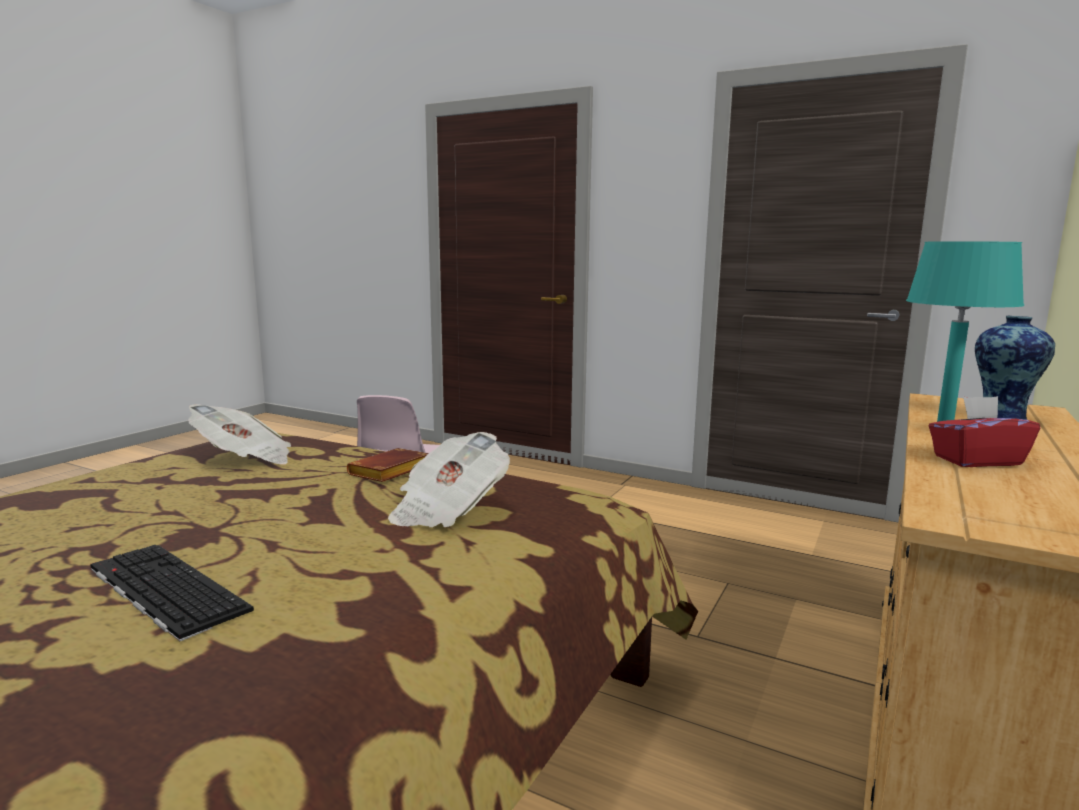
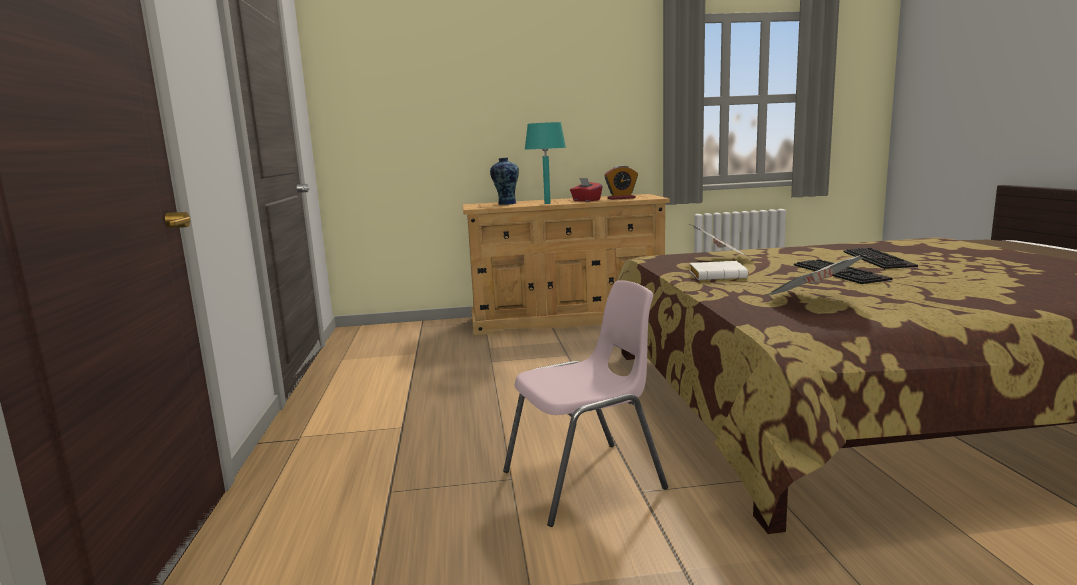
camera: 125 degrees left, 0 degrees up
brown book [347,448,429,482] -> white book [690,261,748,280]
none -> alarm clock [604,165,638,200]
none -> keyboard [794,259,893,284]

